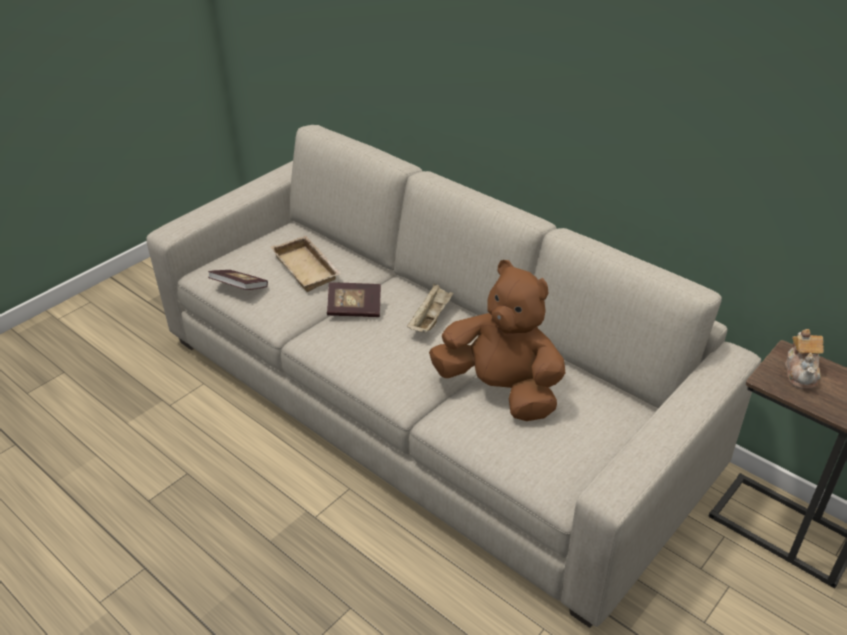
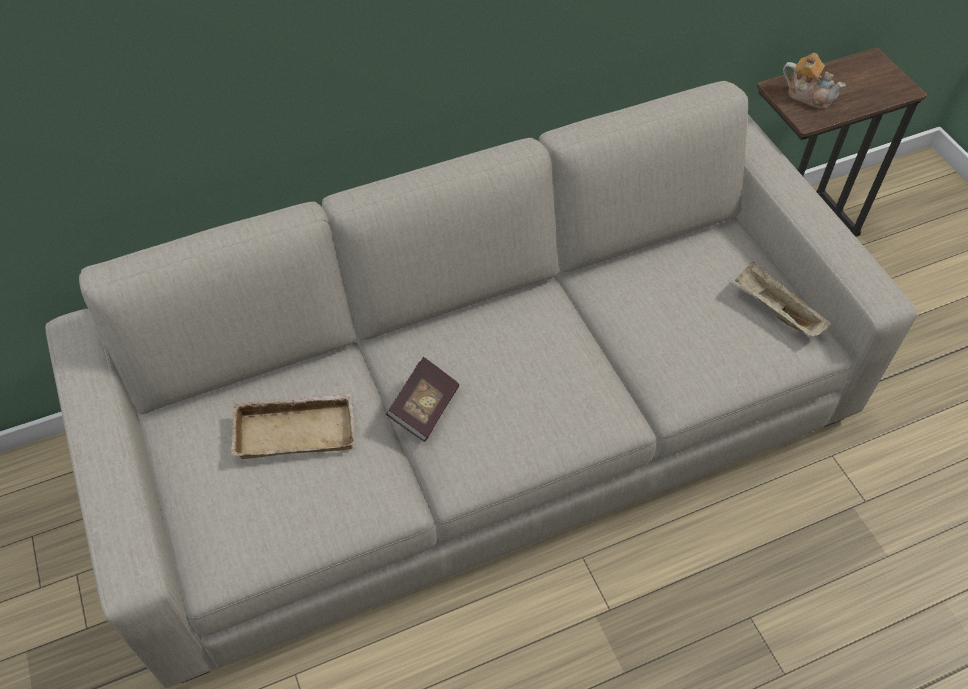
camera: 65 degrees left, 15 degrees up
book [208,270,268,290] -> none
beige tray [407,283,453,333] -> beige tray moved to [735,262,831,337]
brown plush toy [429,260,565,421] -> none

